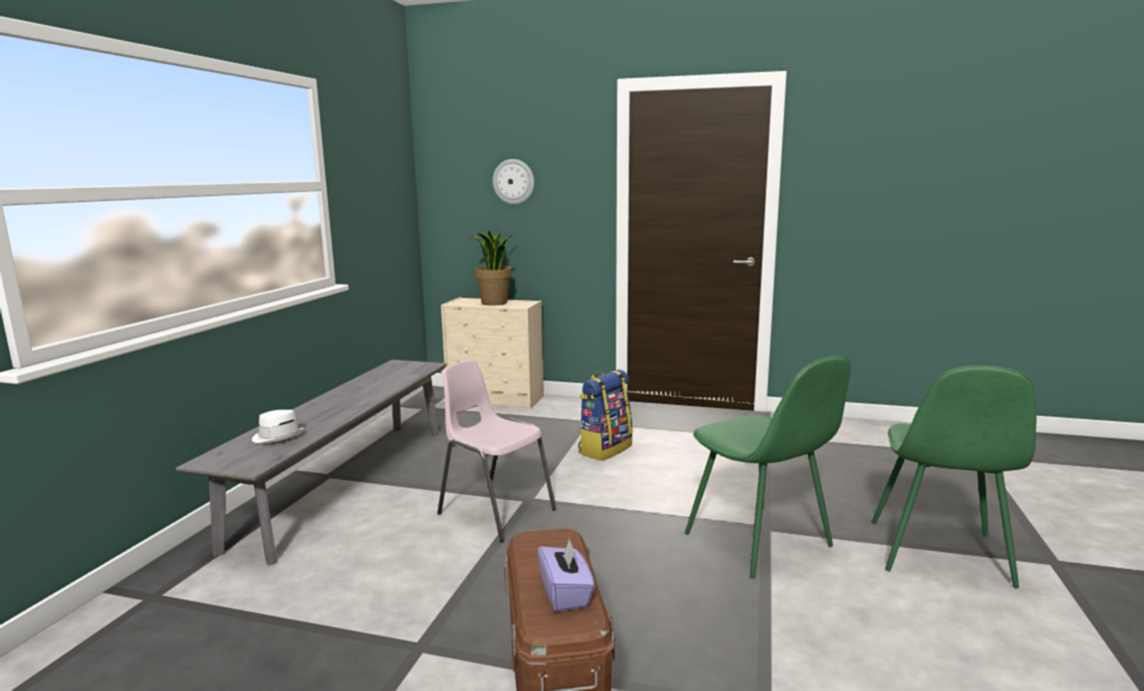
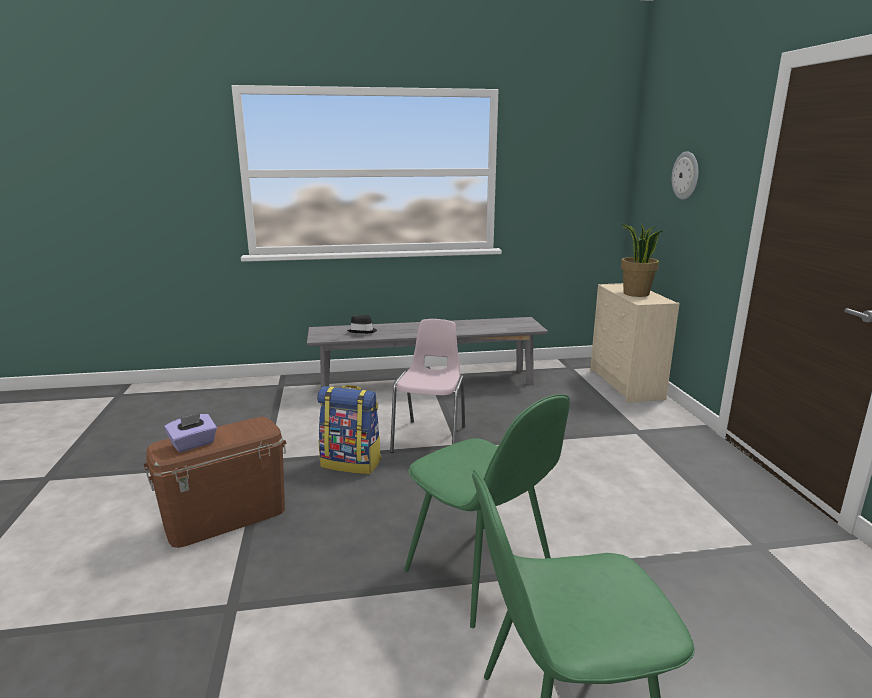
camera: 65 degrees right, 5 degrees up
white hat [252,410,304,443] -> black hat [347,315,377,334]
backpack [578,370,633,461] -> backpack moved to [317,385,381,474]
green chair [685,356,851,578] -> green chair turned 75 degrees counterclockwise [404,394,570,628]

